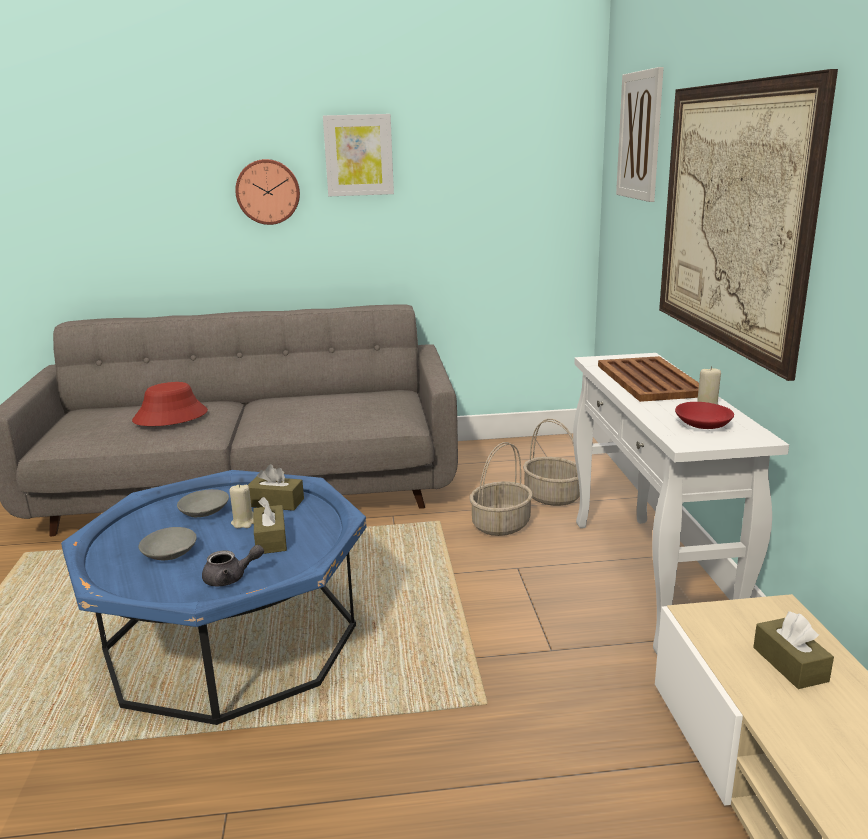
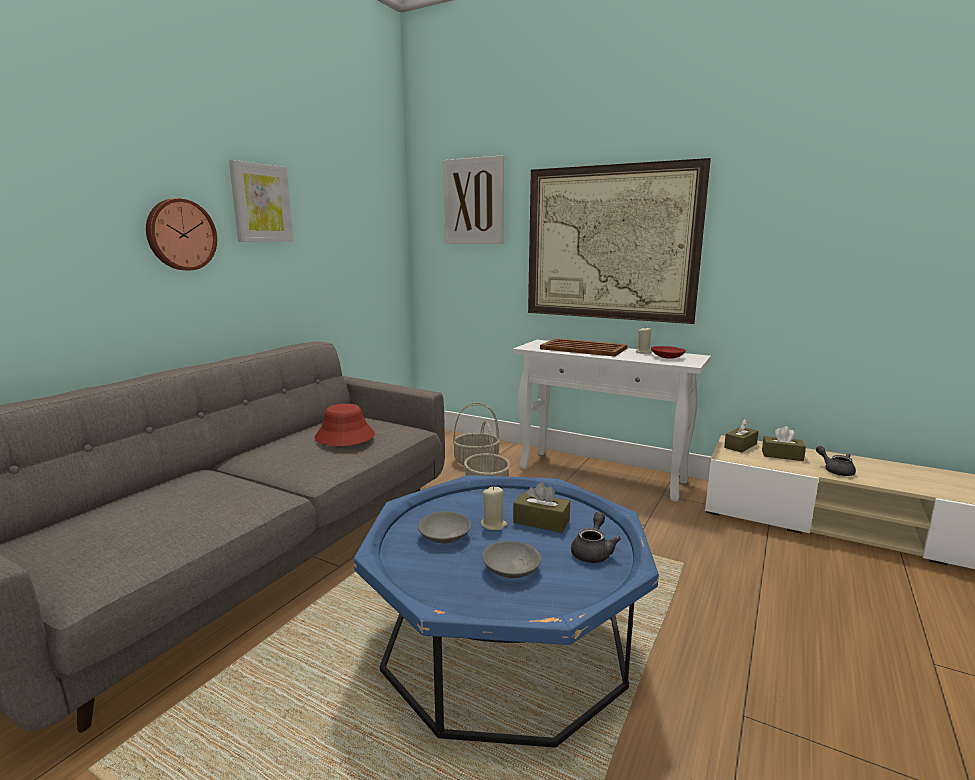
camera: 55 degrees left, 5 degrees down
red hat [132,382,208,426] -> red hat moved to [315,404,375,446]
brown tissue box [248,464,304,511] -> brown tissue box moved to [724,419,759,453]
none -> grey teapot [816,446,856,476]

